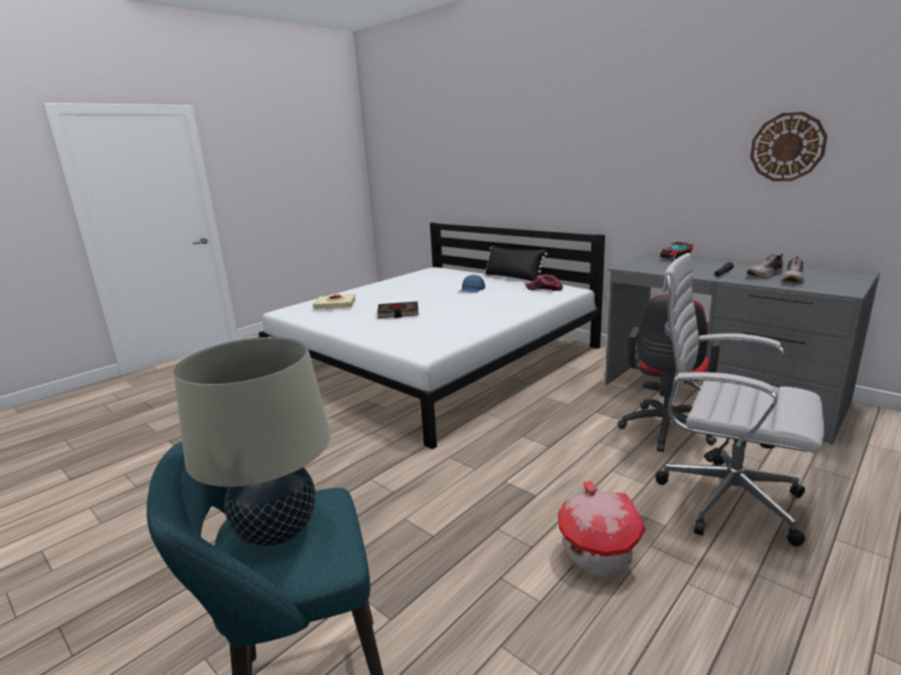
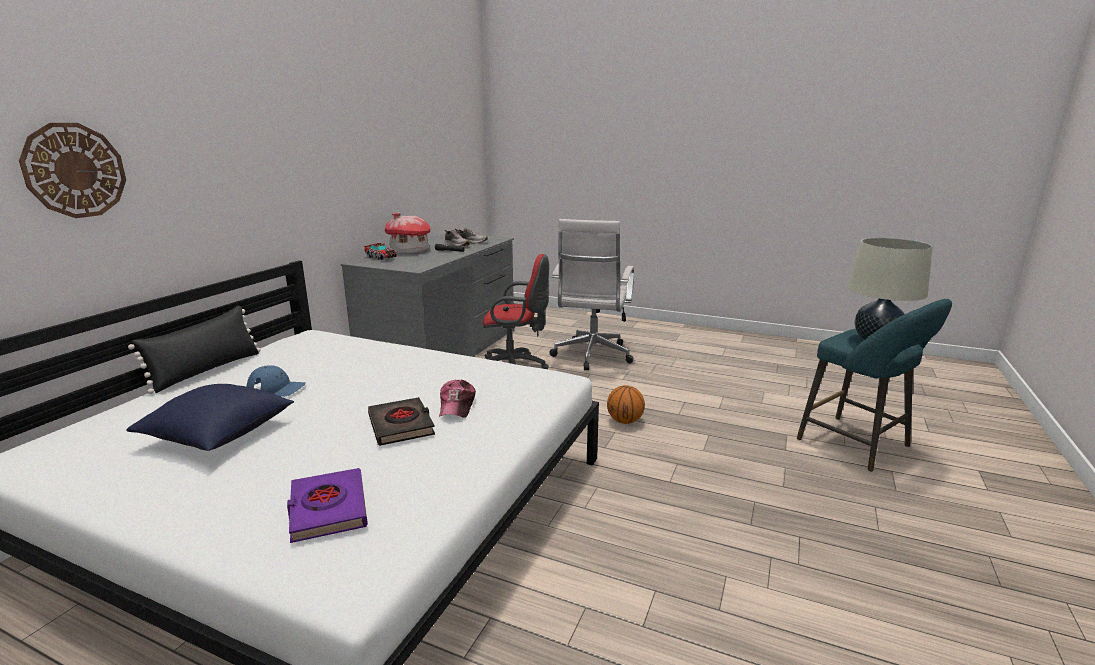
camera: 110 degrees left, 0 degrees up
beige book [313,294,356,309] -> purple book [287,468,368,543]
cap [525,274,563,291] -> cap moved to [439,380,476,418]
toy house [558,481,646,578] -> toy house moved to [385,213,430,253]
wall clock [750,112,828,181] -> wall clock moved to [19,123,126,218]
none -> blue pillow [126,384,294,451]
none -> basketball [607,385,645,424]

